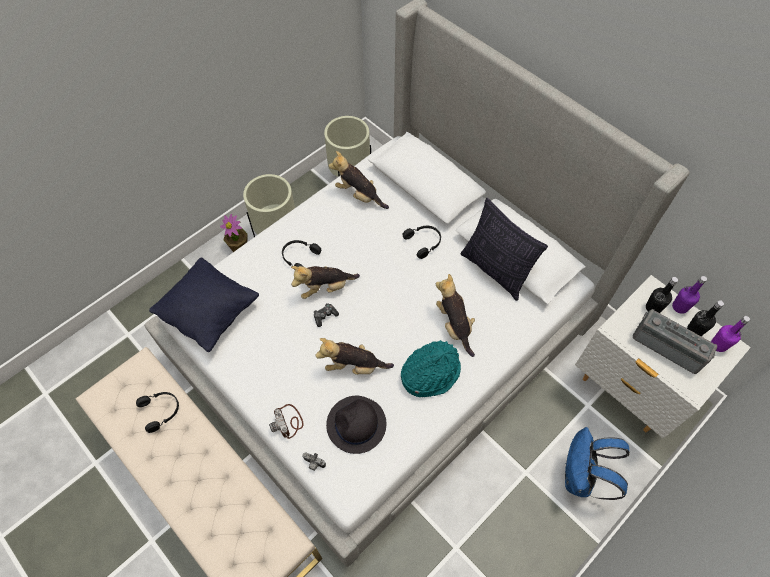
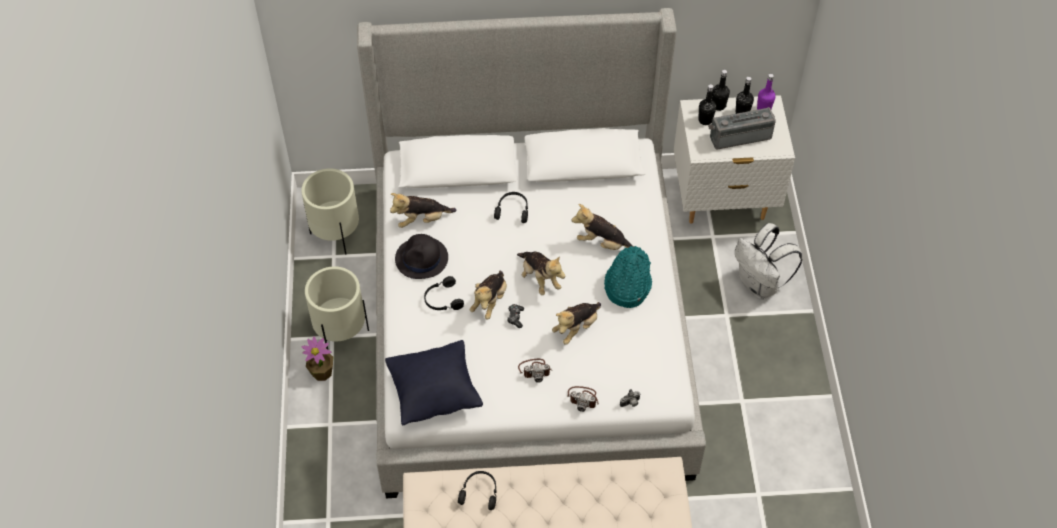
camera: 50 degrees left, 5 degrees down
black hat [326,396,386,454] -> black hat moved to [395,234,448,279]
pillow [460,198,548,301] -> none
blue backpack [565,427,630,500] -> white backpack [735,223,802,299]
purple bottle [672,276,707,314] -> black bottle [712,70,730,111]
none -> plush toy [517,252,565,295]
none -> camera [518,359,553,383]

